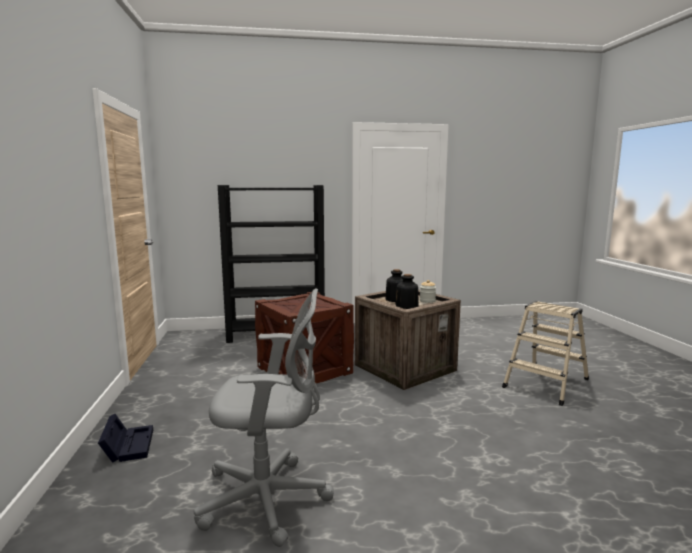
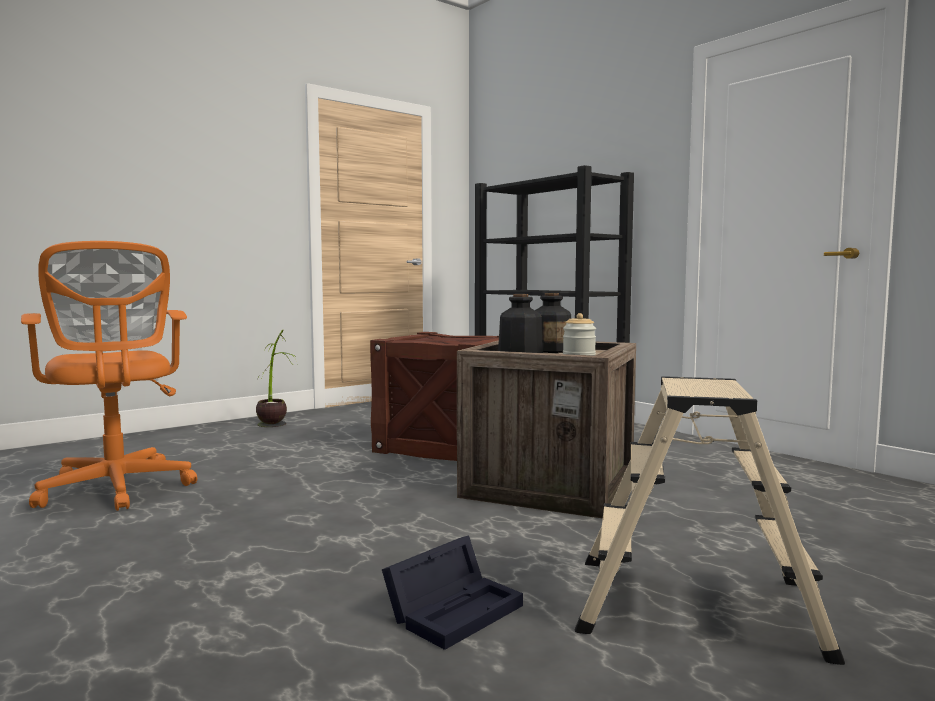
camera: 60 degrees right, 5 degrees down
black storage box [98,414,153,463] -> black storage box moved to [382,535,523,650]
grey office chair [194,288,334,547] -> orange office chair [21,241,197,511]
none -> potted plant [256,329,297,427]

